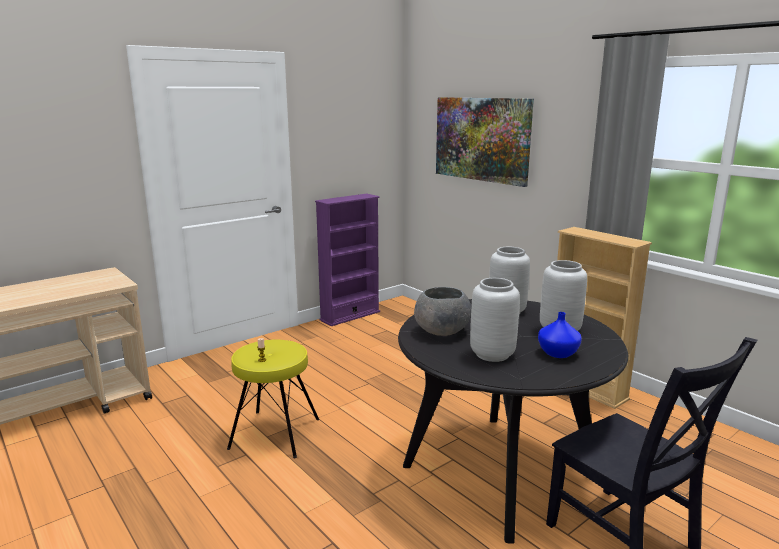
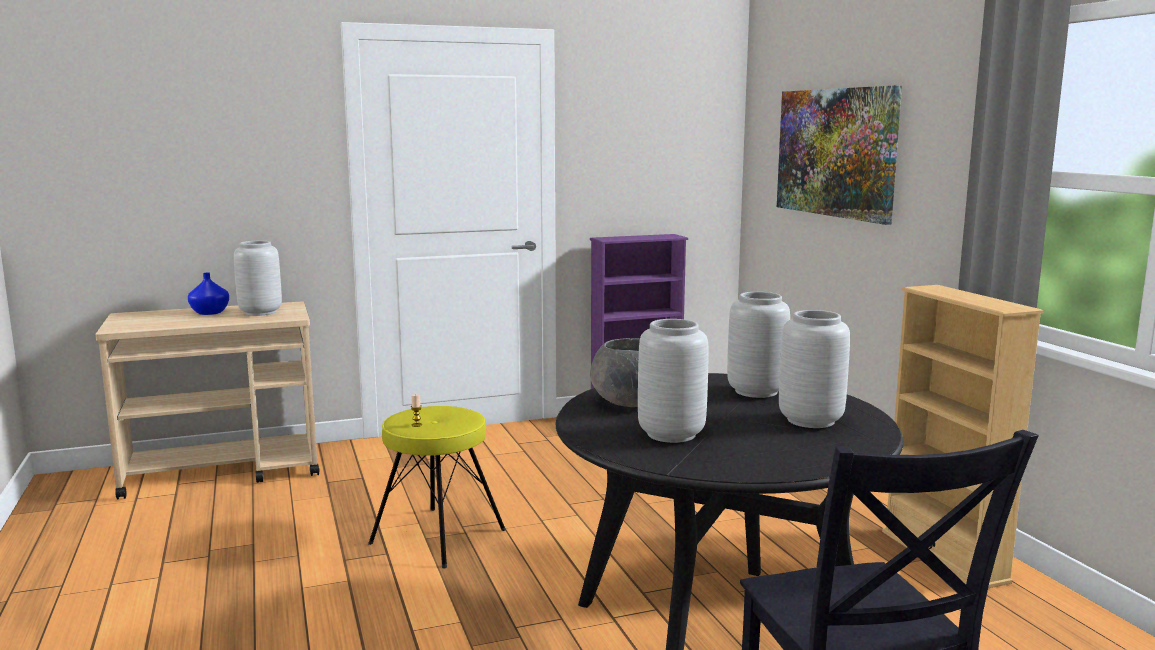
camera: 20 degrees right, 5 degrees down
blue vase [538,312,582,358] -> blue vase moved to [188,273,229,315]
none -> grey vase [234,241,282,316]

